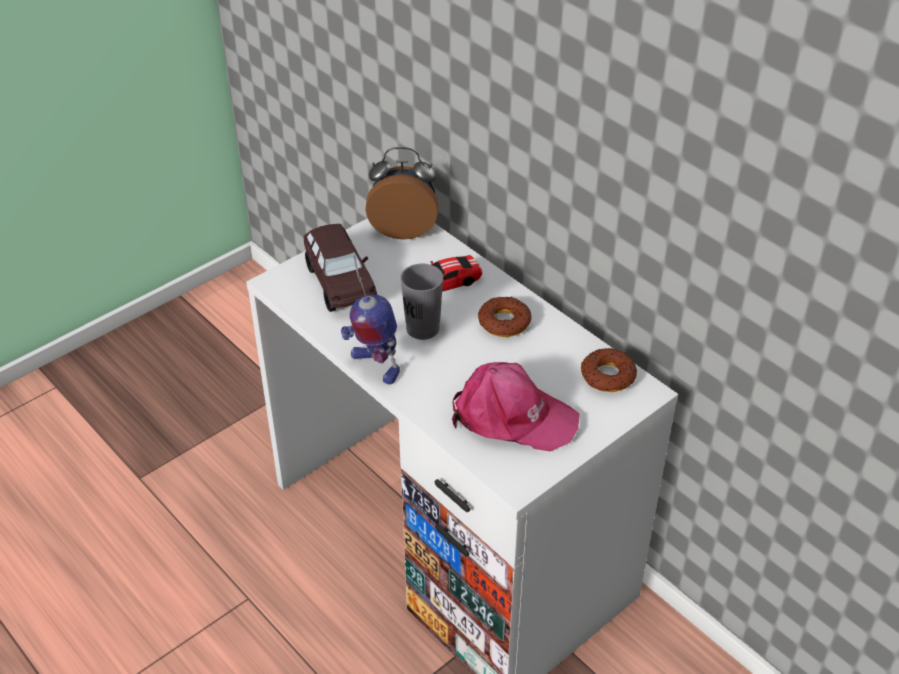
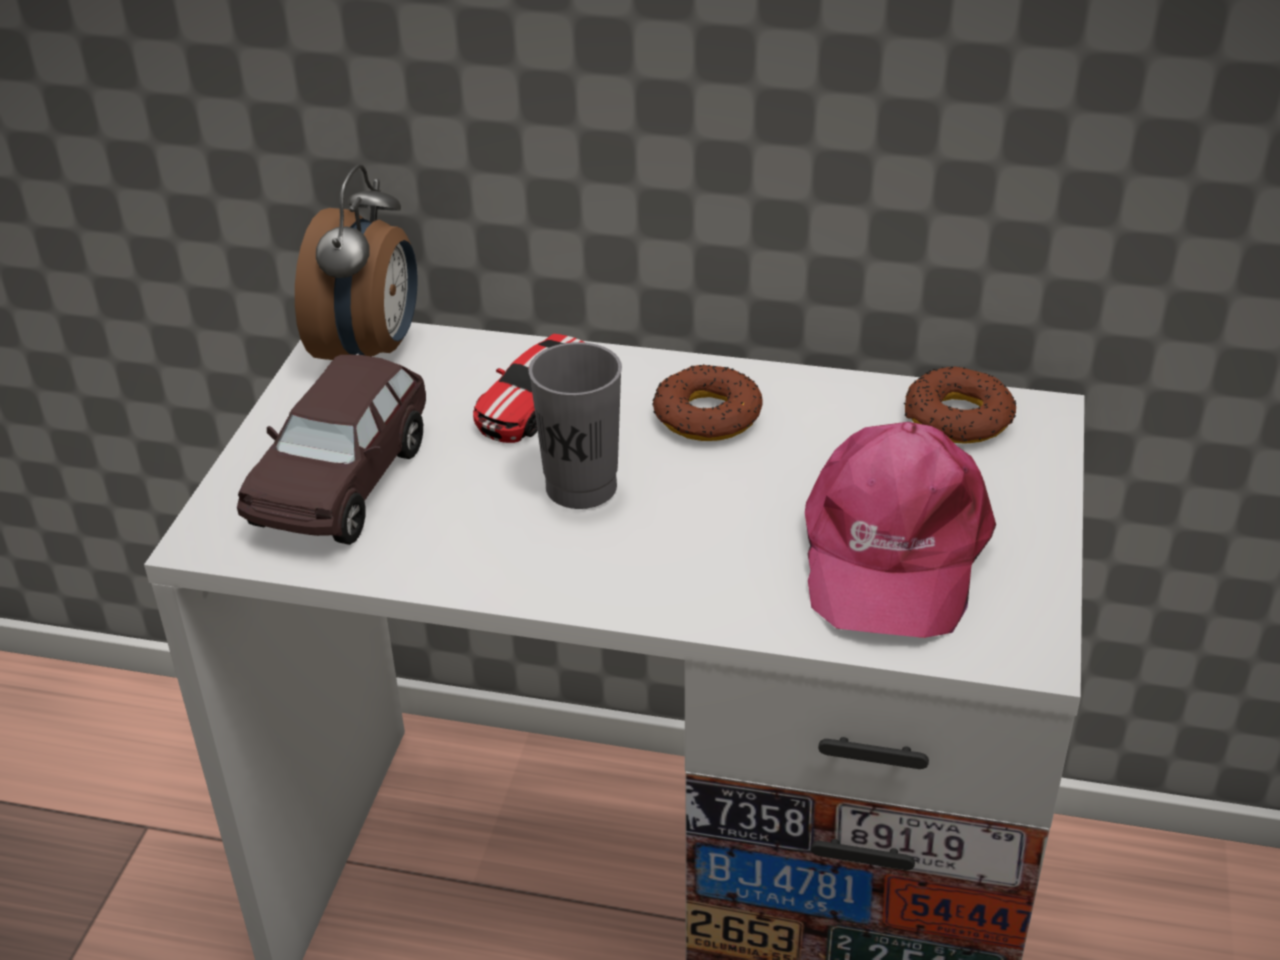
camera: 35 degrees left, 5 degrees down
brown toy car [304,224,377,312] -> brown toy car turned 75 degrees clockwise [237,355,426,545]
toy robot [341,255,400,384] -> none
alarm clock [365,147,438,240] -> alarm clock turned 135 degrees clockwise [295,165,418,360]
pink cap [452,362,580,451] -> pink cap turned 120 degrees clockwise [805,422,996,638]

